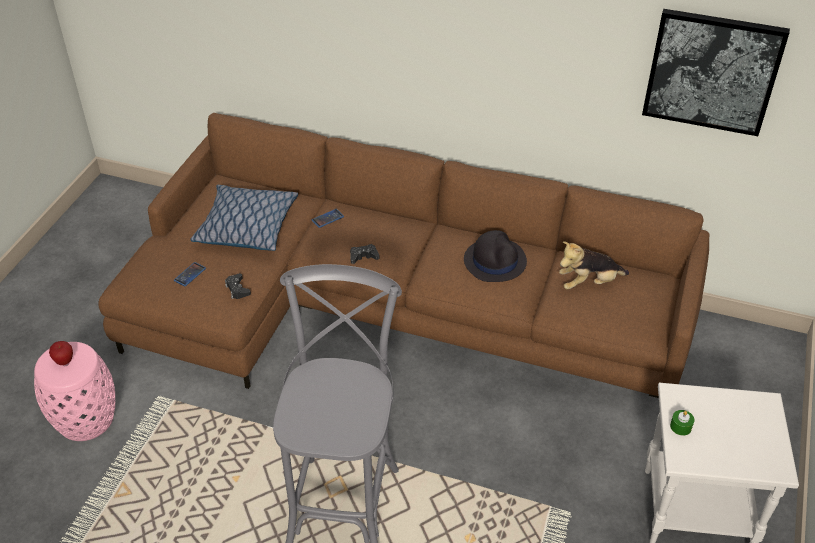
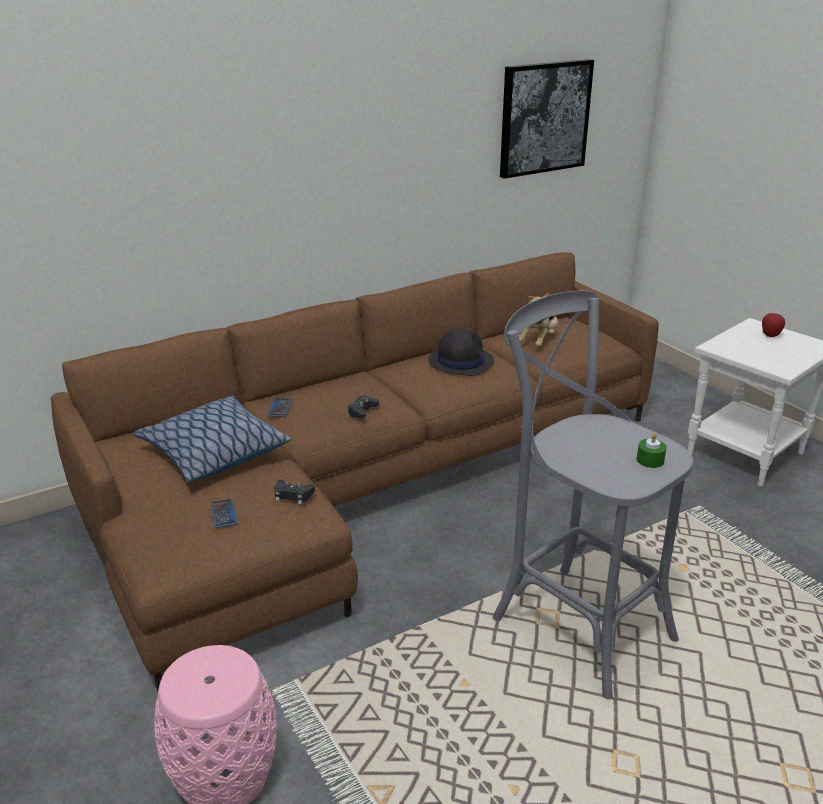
camera: 50 degrees left, 15 degrees down
apple [49,341,73,365] -> apple moved to [762,313,785,337]
green candle [670,410,695,436] -> green candle moved to [637,433,667,468]

